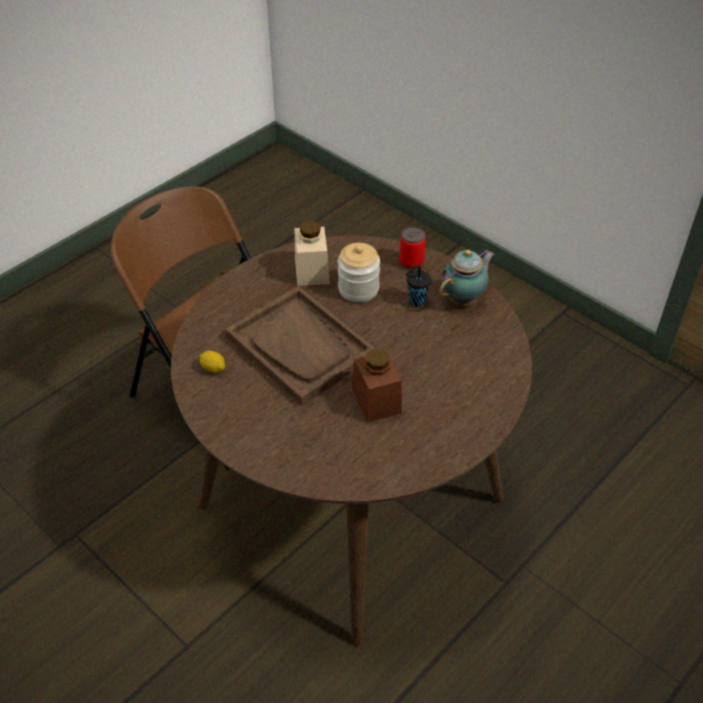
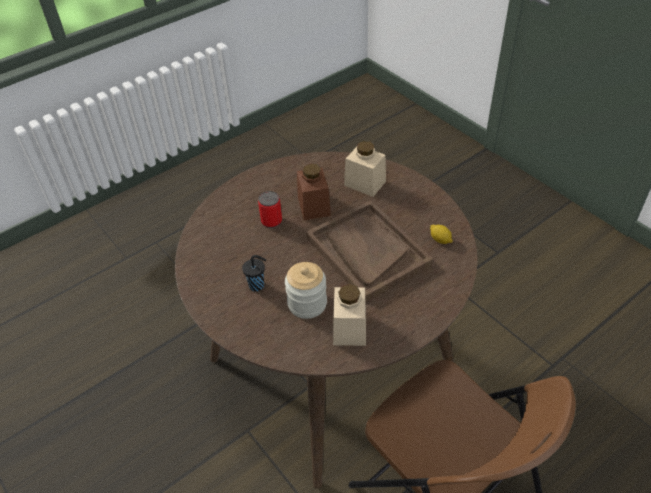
camera: 170 degrees left, 0 degrees up
can [400,227,426,269] -> can moved to [258,191,282,228]
teapot [439,249,495,306] -> none
none -> beige jar [344,141,386,197]

